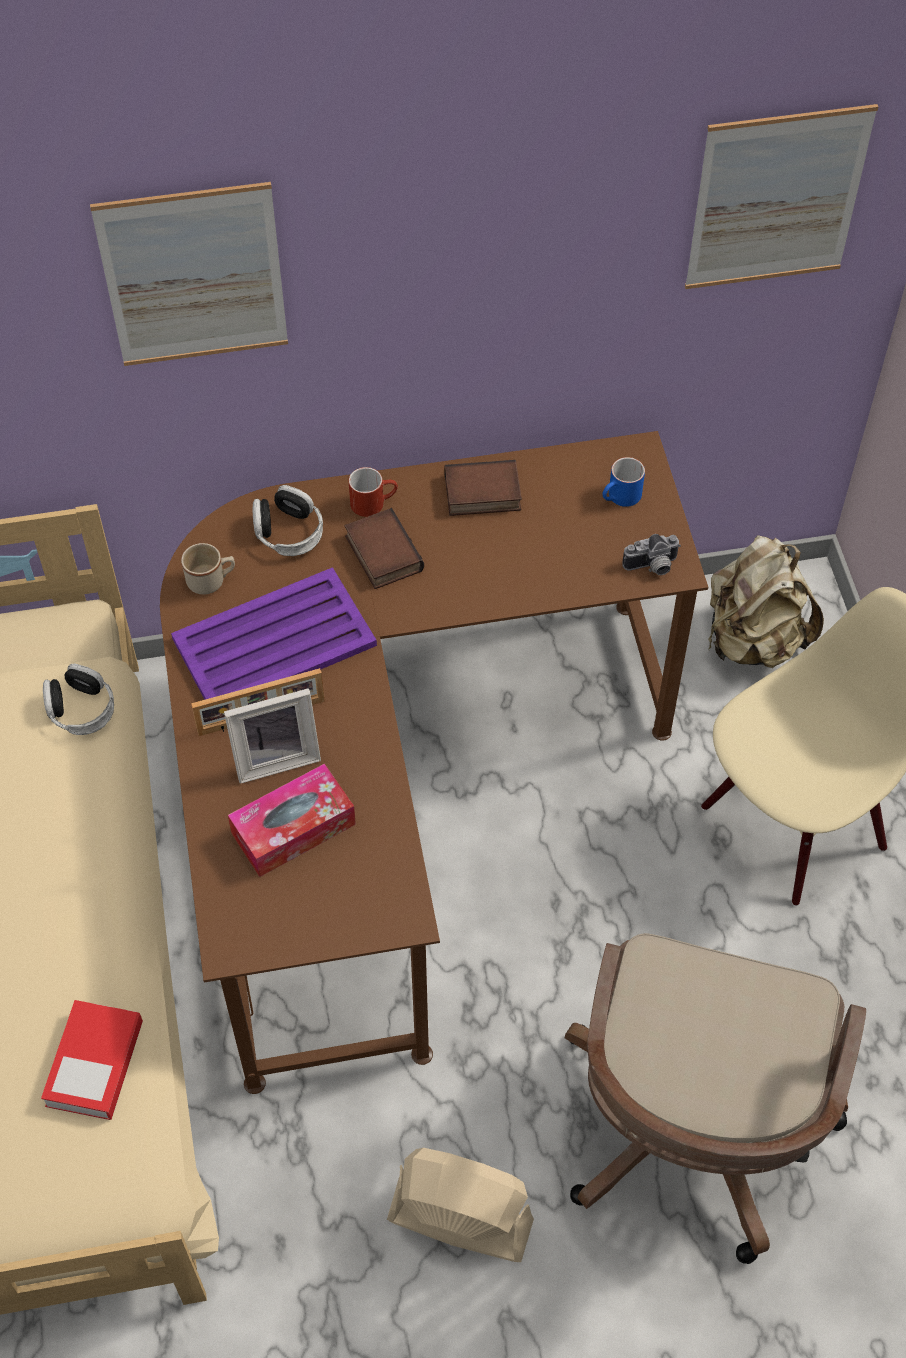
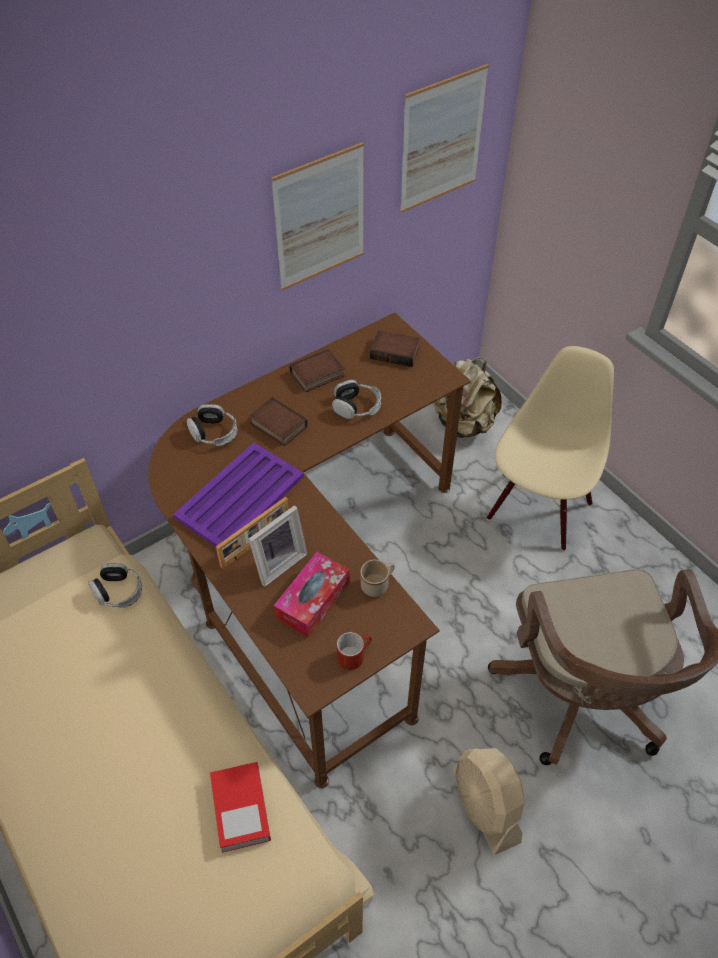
camera: 25 degrees left, 5 degrees down
picture [90,182,288,366] -> picture moved to [271,142,364,291]
beige mug [181,543,235,595] -> beige mug moved to [360,560,395,597]
red mug [349,467,398,517] -> red mug moved to [337,632,372,670]
beige fan [387,1148,534,1262] -> beige fan turned 105 degrees counterclockwise [453,748,525,855]
blue mug [602,457,645,507] -> book [370,330,420,367]
camera [622,534,681,575] -> none
none -> headphones [332,380,381,419]

